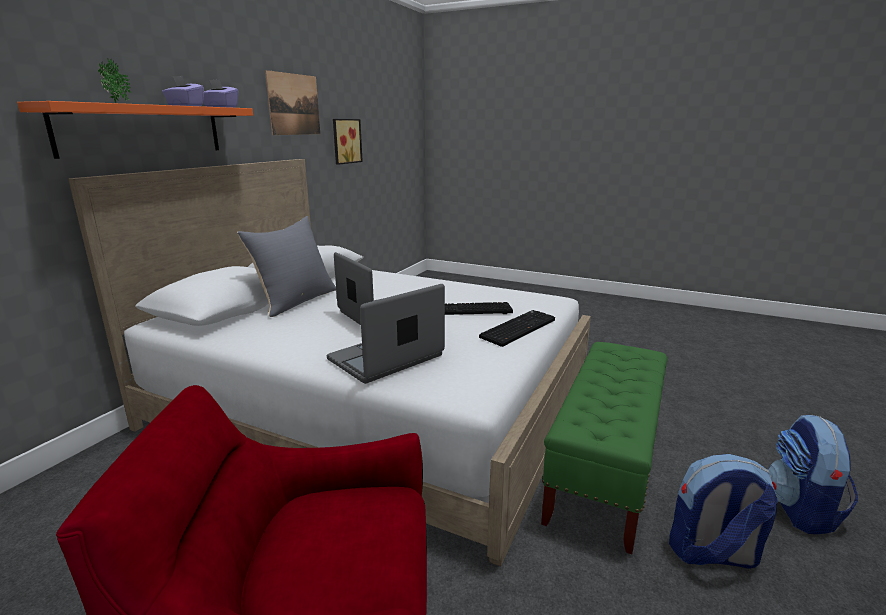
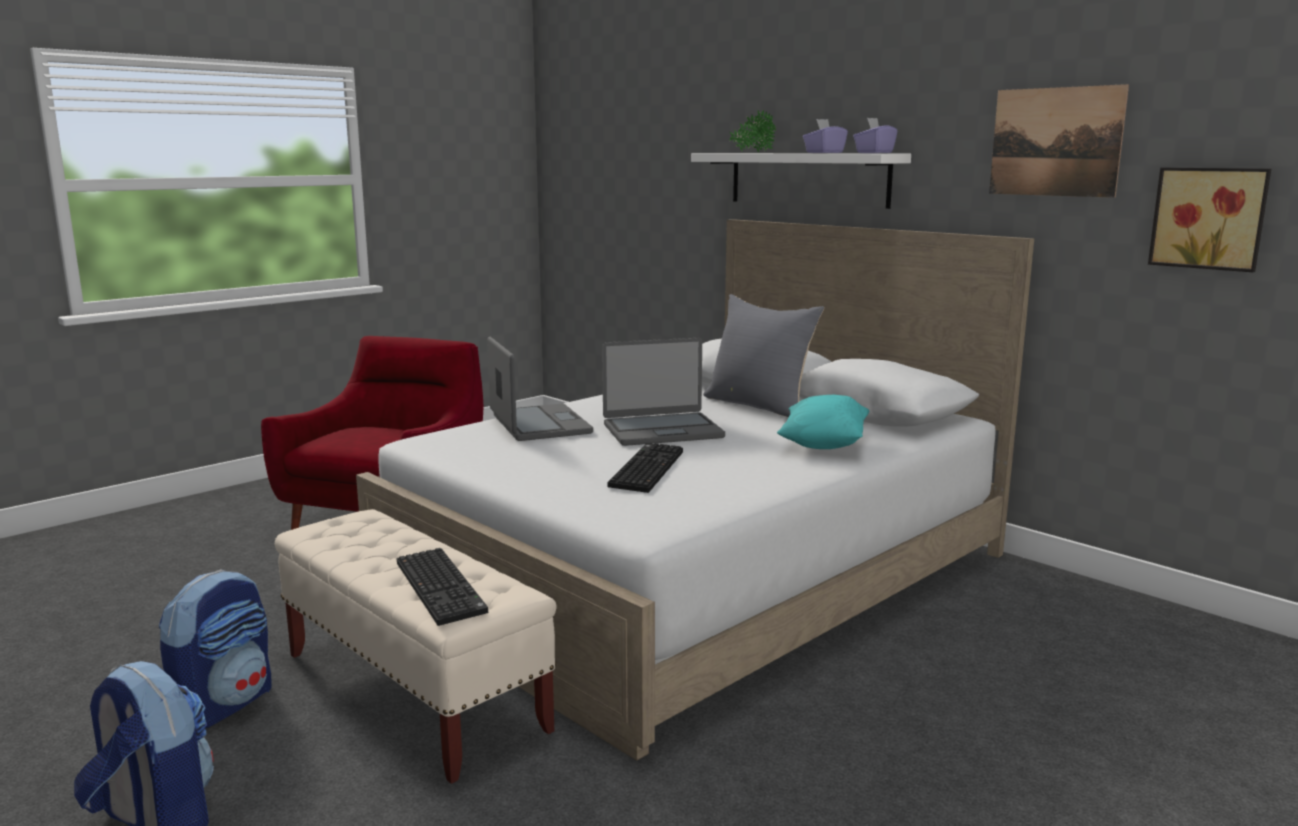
camera: 110 degrees right, 5 degrees down
orange shelf [17,101,253,159] -> white shelf [691,153,911,209]
keyboard [479,310,555,347] -> keyboard moved to [396,548,488,626]
green bench [541,342,667,554] -> beige bench [275,509,557,784]
none -> turquoise pillow [777,395,869,449]

